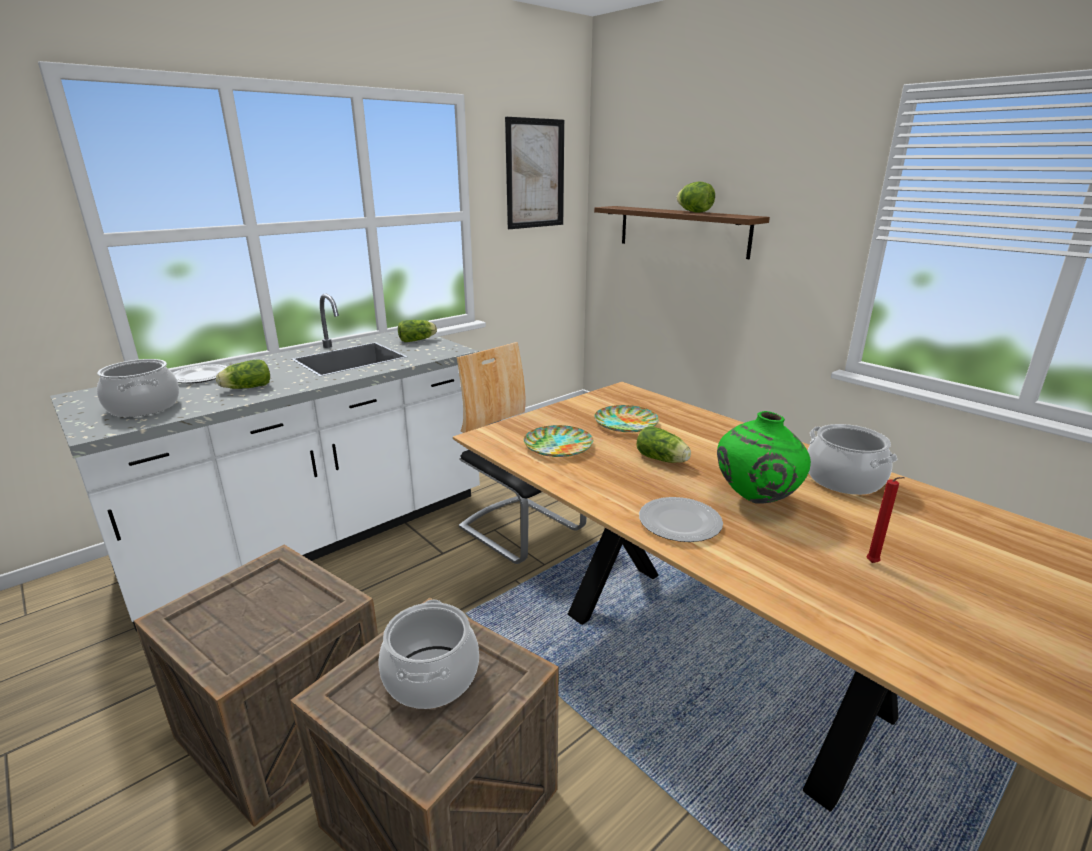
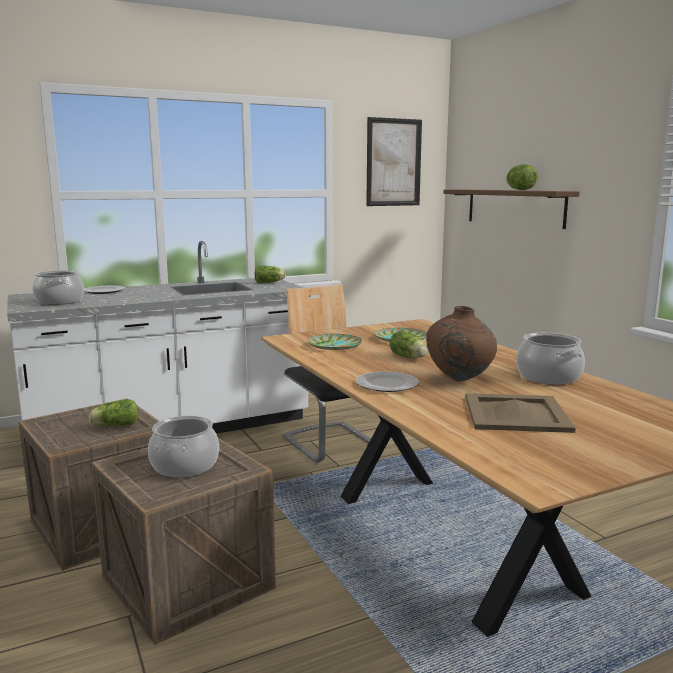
camera: 15 degrees right, 10 degrees down
lettuce [216,359,270,389] -> lettuce moved to [89,399,138,426]
green vase [717,411,811,504] -> brown vase [426,306,497,381]
red candle [866,477,905,563] -> beige tray [466,393,576,433]

